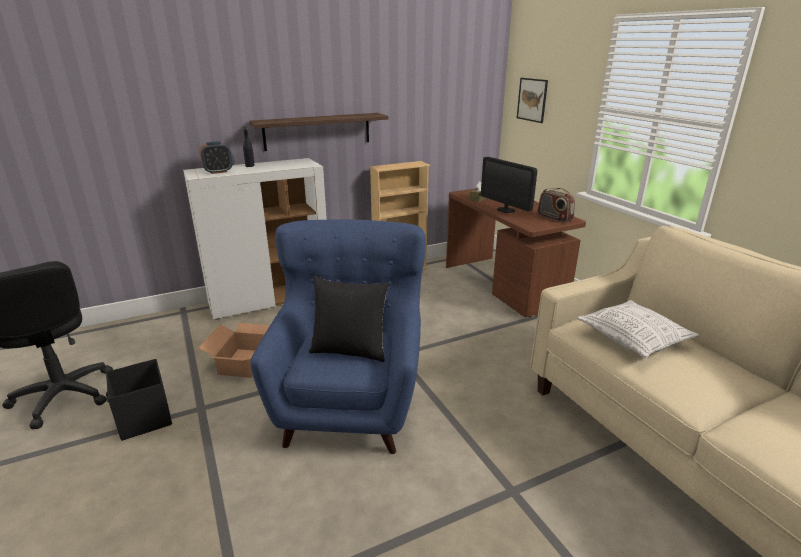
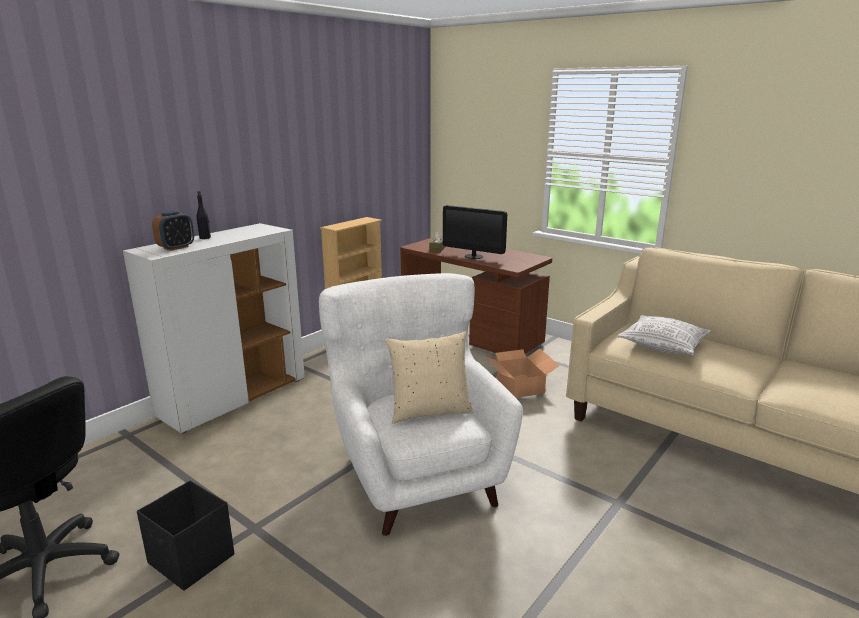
camera: 25 degrees left, 5 degrees down
cardboard box [199,323,269,378] -> cardboard box moved to [485,348,560,398]
shelf [249,113,389,151] -> none
blue armchair [250,219,425,454] -> white armchair [319,273,523,536]
black pillow [309,276,389,362] -> beige pillow [385,331,473,424]
picture [517,78,548,123] -> none
radio [537,188,575,223] -> none

